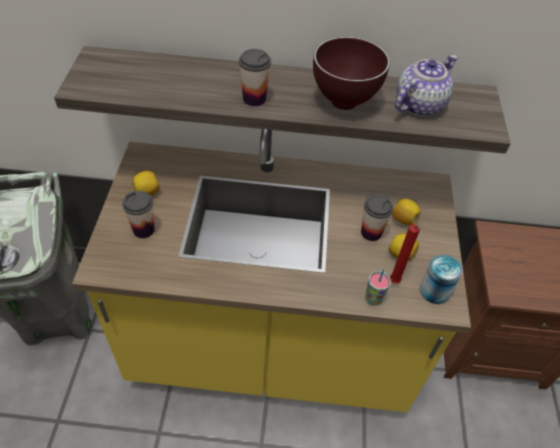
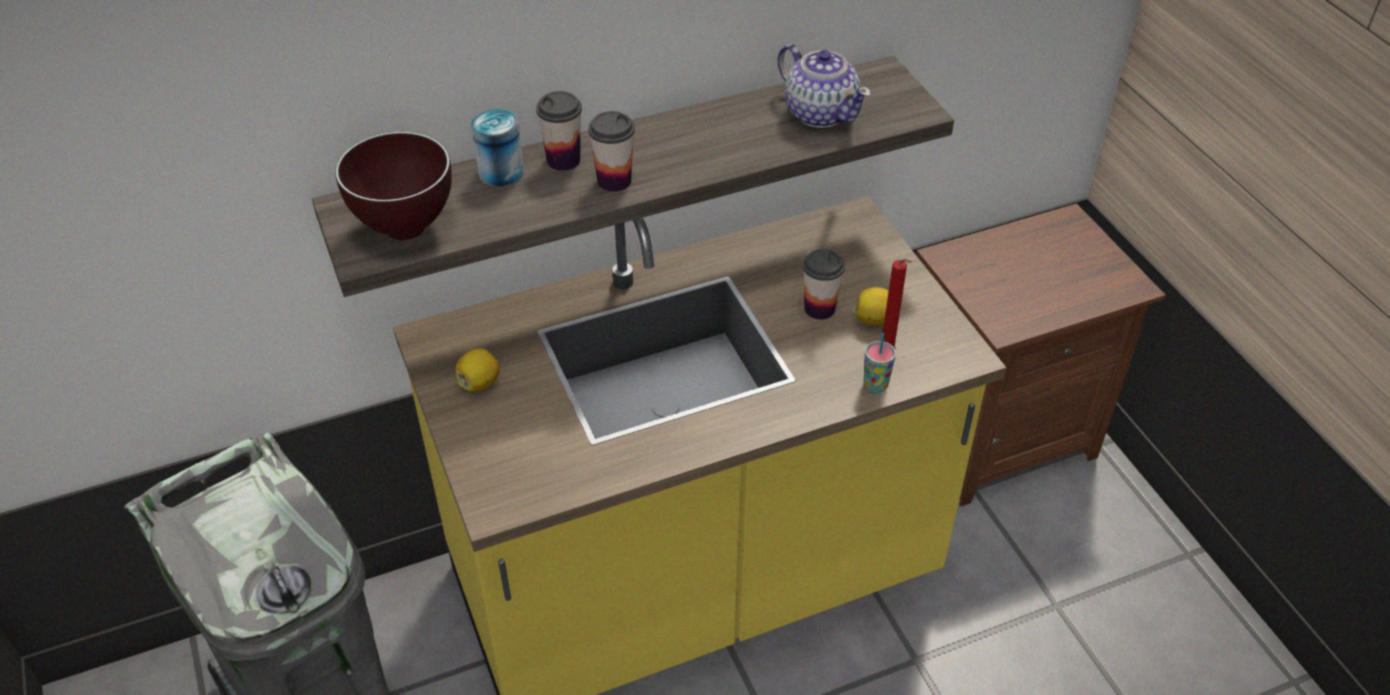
camera: 25 degrees left, 5 degrees down
cup [122,191,155,238] -> cup moved to [536,91,582,171]
brown bowl [313,37,390,110] -> brown bowl moved to [335,132,452,240]
lemon [392,199,421,225] -> none
teapot [395,55,458,116] -> teapot turned 120 degrees clockwise [777,44,871,128]
can [420,255,463,304] -> can moved to [471,109,524,187]

